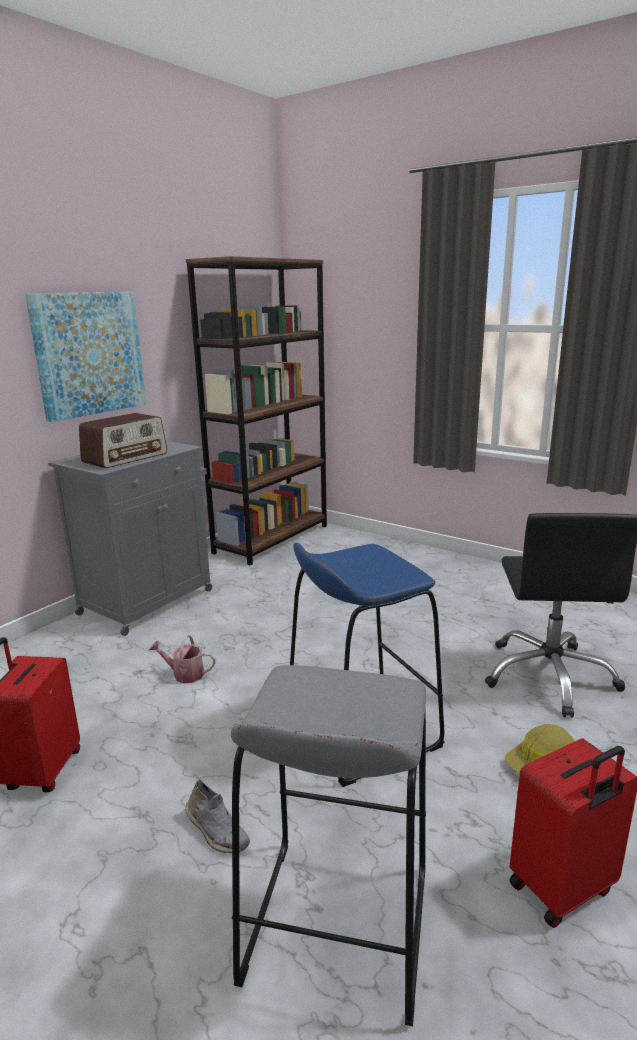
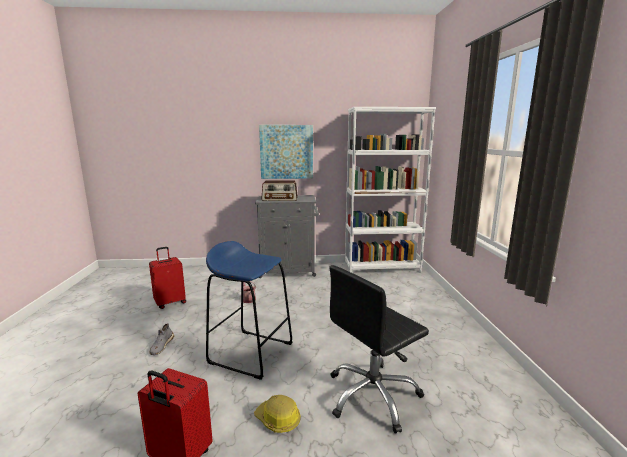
camera: 50 degrees right, 5 degrees down
brown bookcase [186,256,327,566] -> white bookcase [345,107,436,273]
grey stool [231,665,426,1026] -> none

